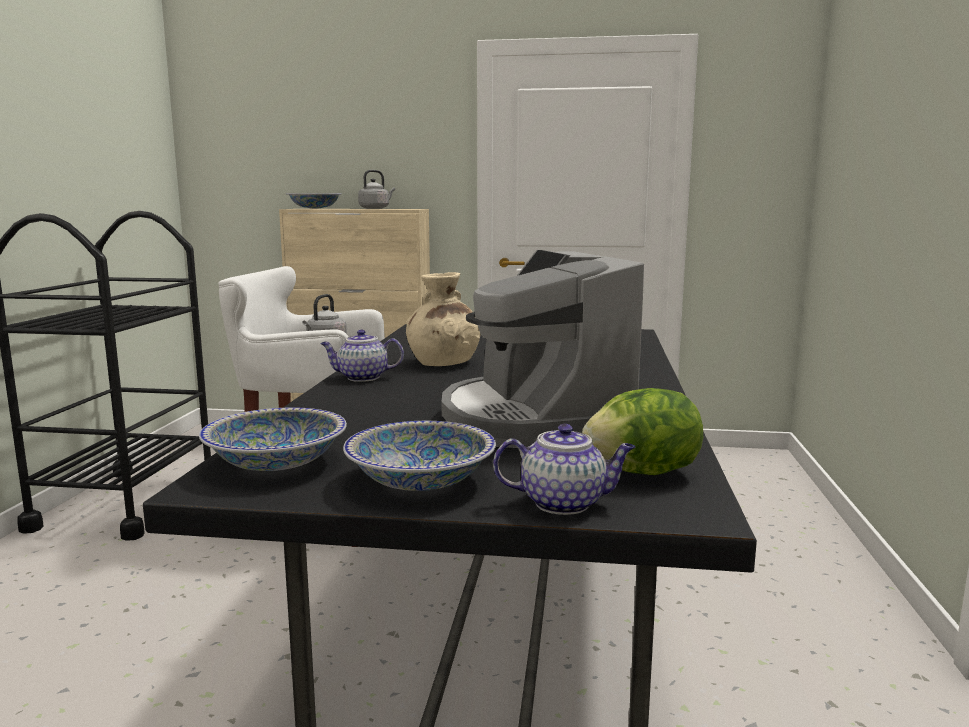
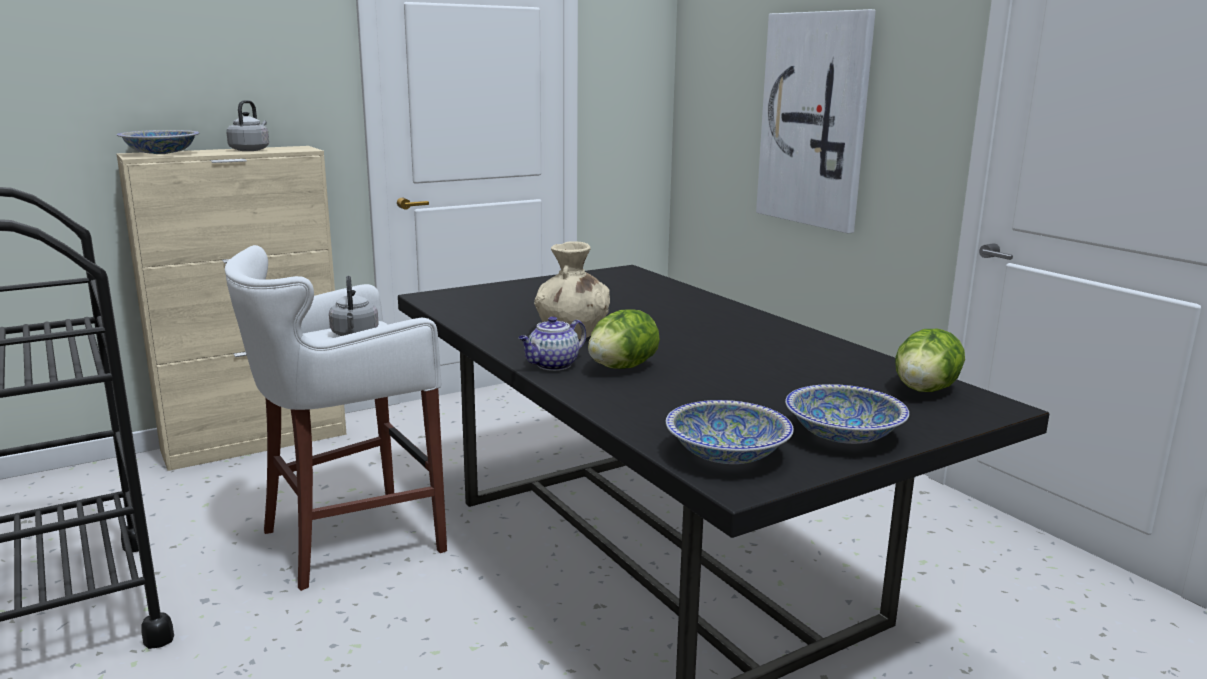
camera: 40 degrees left, 5 degrees up
coffee machine [441,250,644,448] -> none
teapot [493,424,636,515] -> none
none -> lettuce [588,310,660,369]
none -> picture [756,9,876,233]

